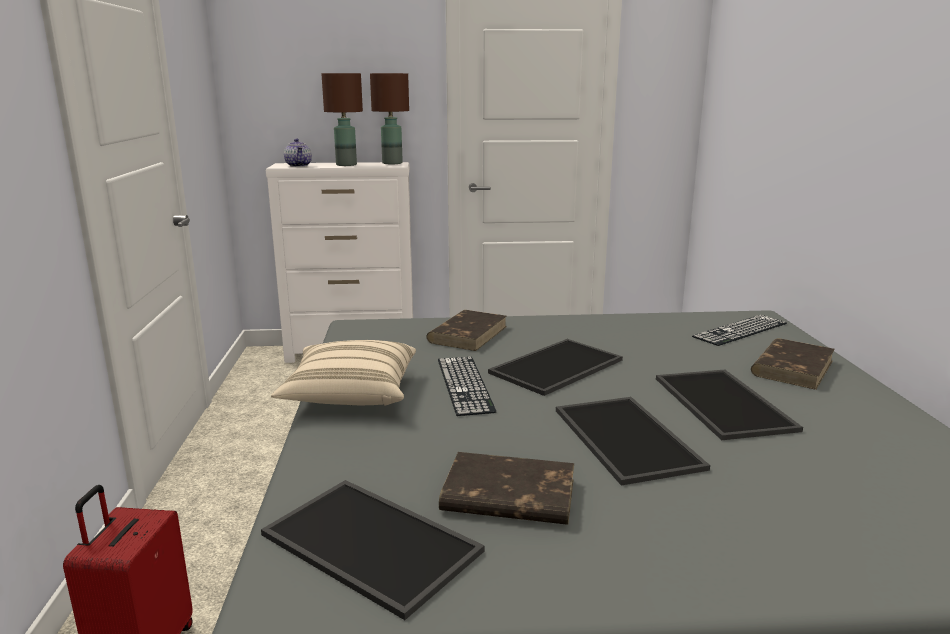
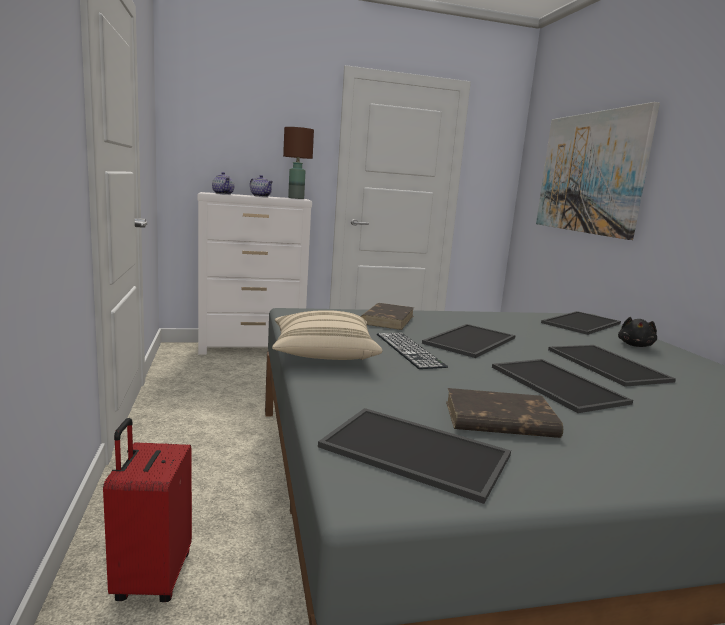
camera: 10 degrees left, 5 degrees down
brown table lamp [321,73,363,166] -> teapot [250,175,273,197]
keyboard [692,315,787,346] -> tray [541,311,621,335]
brown book [751,338,835,390] -> black plush toy [618,317,657,347]
none -> picture [536,102,660,240]

